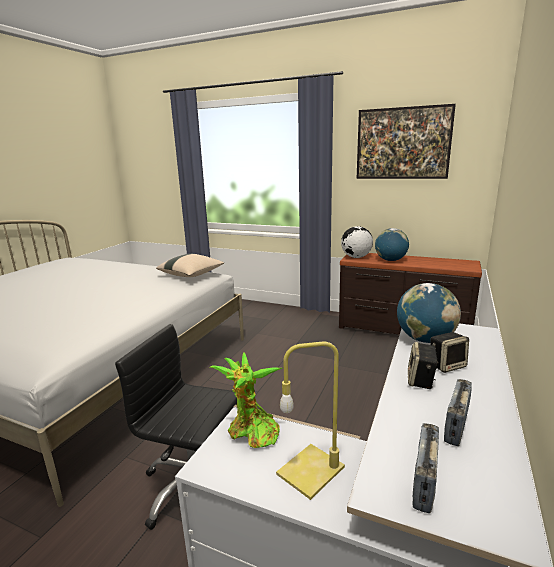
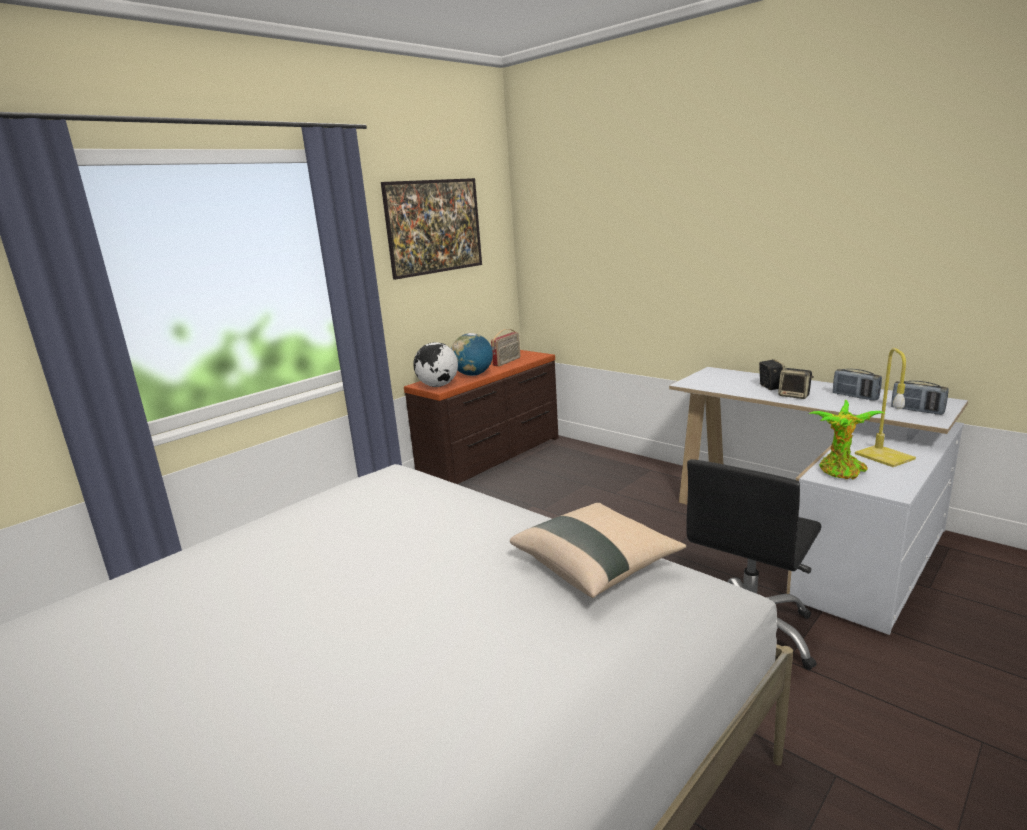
camera: 70 degrees left, 0 degrees up
beige pillow [156,254,224,277] -> beige pillow moved to [510,503,686,598]
globe [397,283,461,343] -> none
none -> radio [491,329,520,366]

